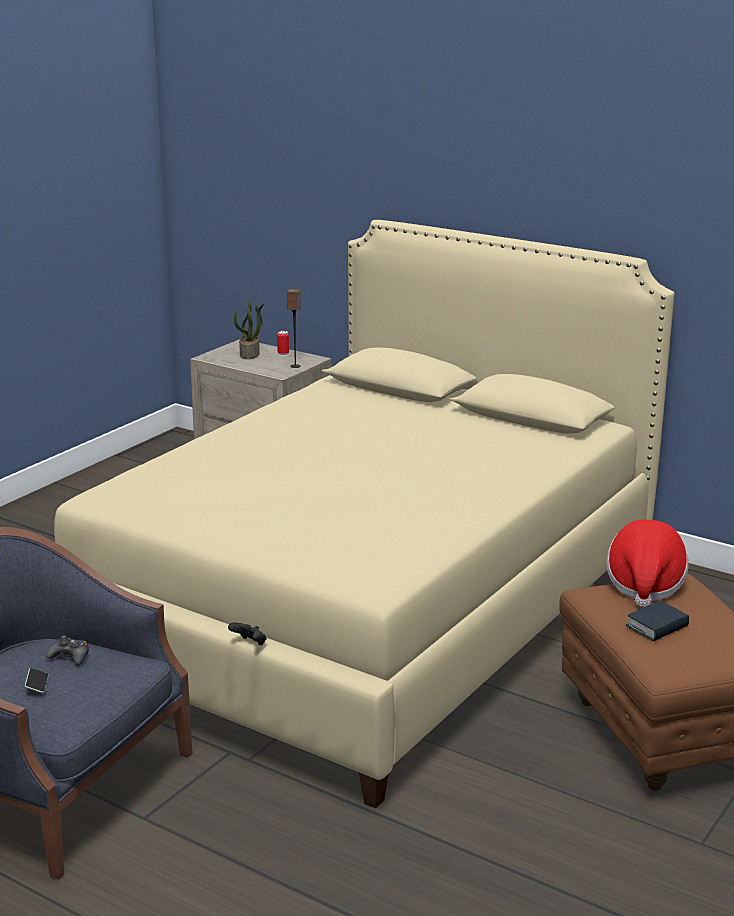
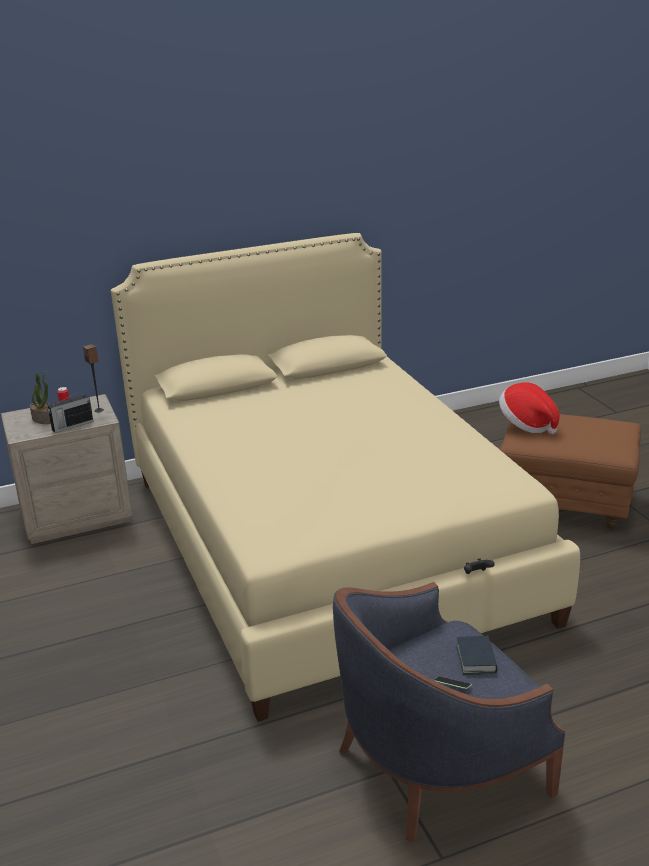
camera: 55 degrees left, 5 degrees up
black game controller [46,635,89,665] -> none
book [625,601,689,641] -> book moved to [456,636,498,675]
none -> radio [47,392,94,433]

